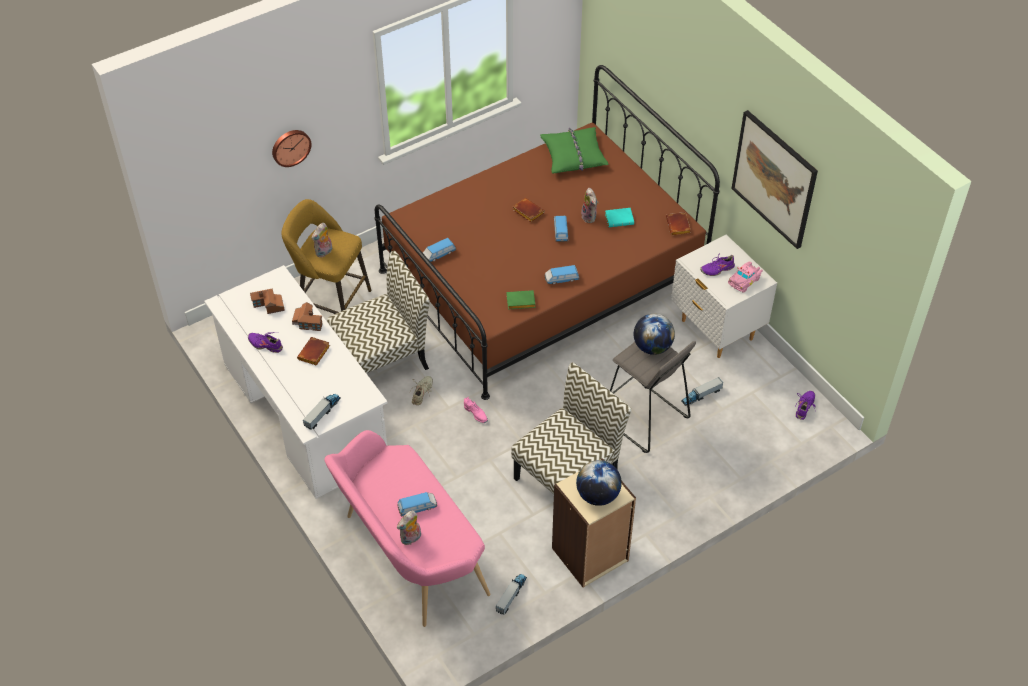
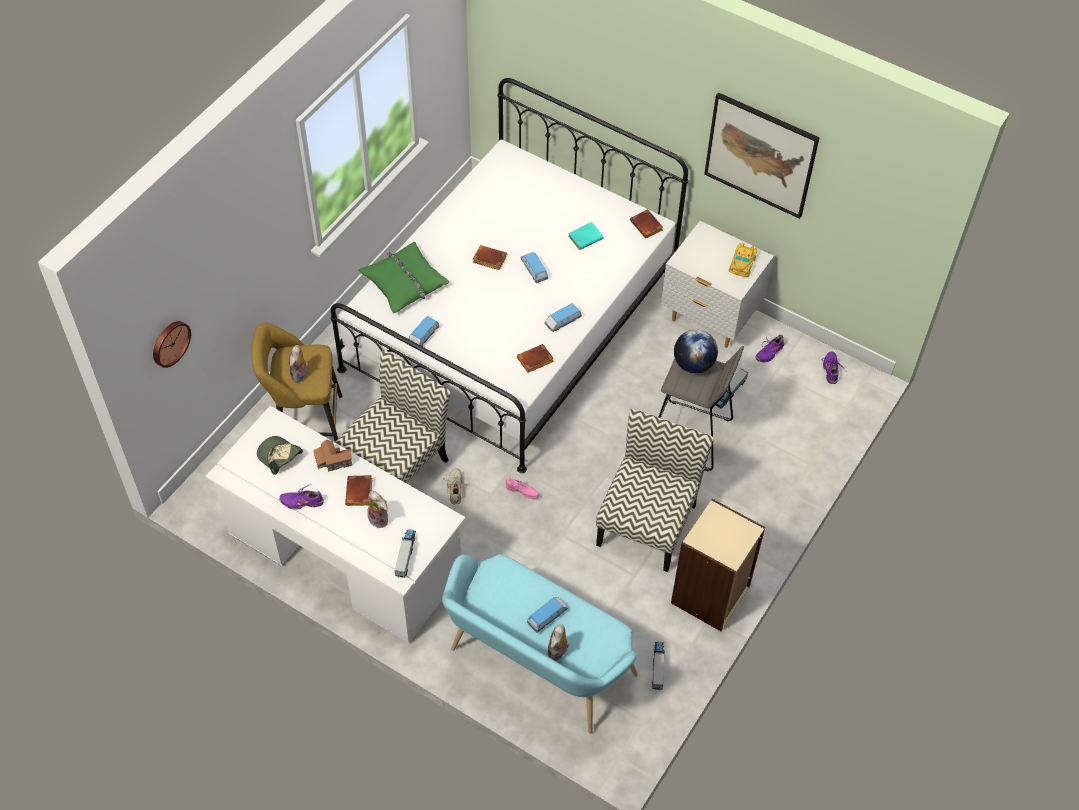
camera: 25 degrees left, 5 degrees up
toy house [250,288,285,314] -> cap [257,436,303,475]
wall clock [272,130,312,167] -> wall clock moved to [153,321,191,368]
pink bench [324,430,491,627] -> turquoise bench [442,554,638,734]
brown bed [374,65,720,400] -> white bed [331,78,688,473]
green book [506,290,535,309] -> brown book [517,344,554,373]
green pillow [540,127,609,174] -> green pillow moved to [359,242,450,313]
globe [576,460,622,506] -> none
plush toy [581,188,599,223] -> plush toy moved to [367,491,388,528]
purple shoe [700,254,735,276] -> purple shoe moved to [755,335,785,362]
pink toy car [728,262,763,293] -> yellow toy car [729,243,757,277]

